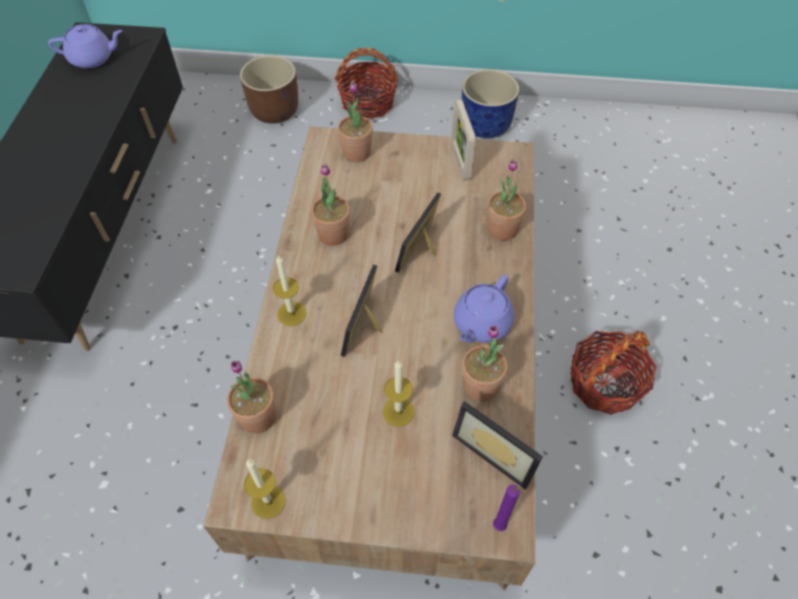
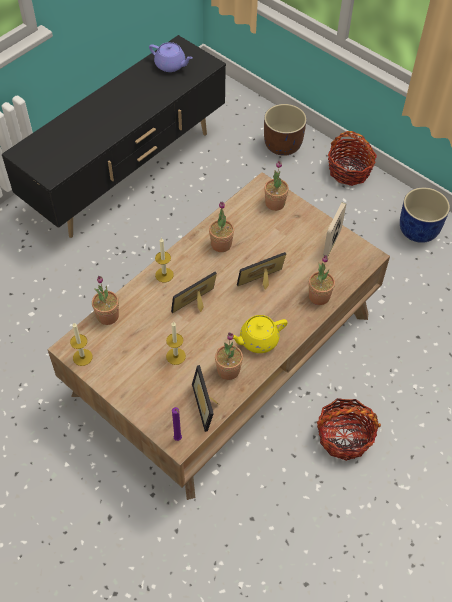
camera: 35 degrees right, 0 degrees up
purple teapot [454,275,514,343] -> yellow teapot [233,315,288,353]

